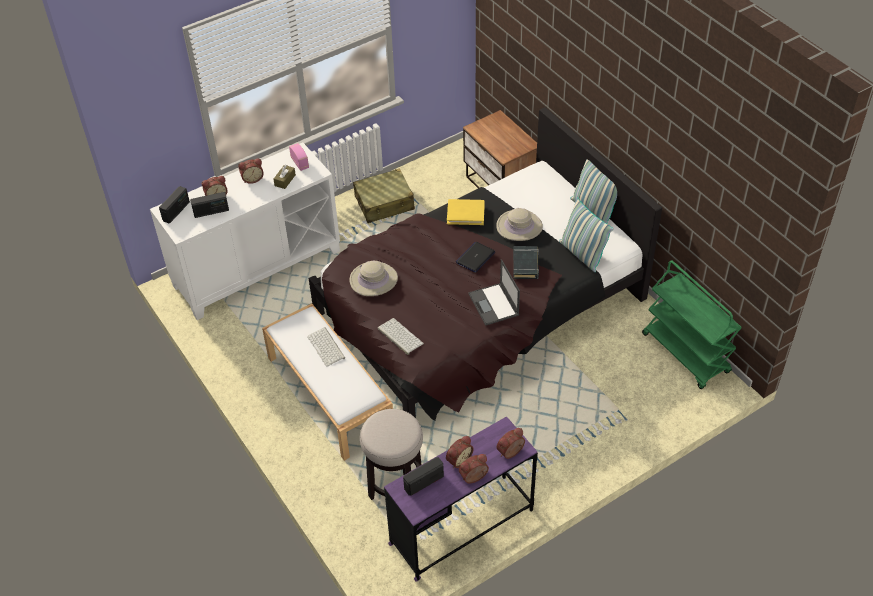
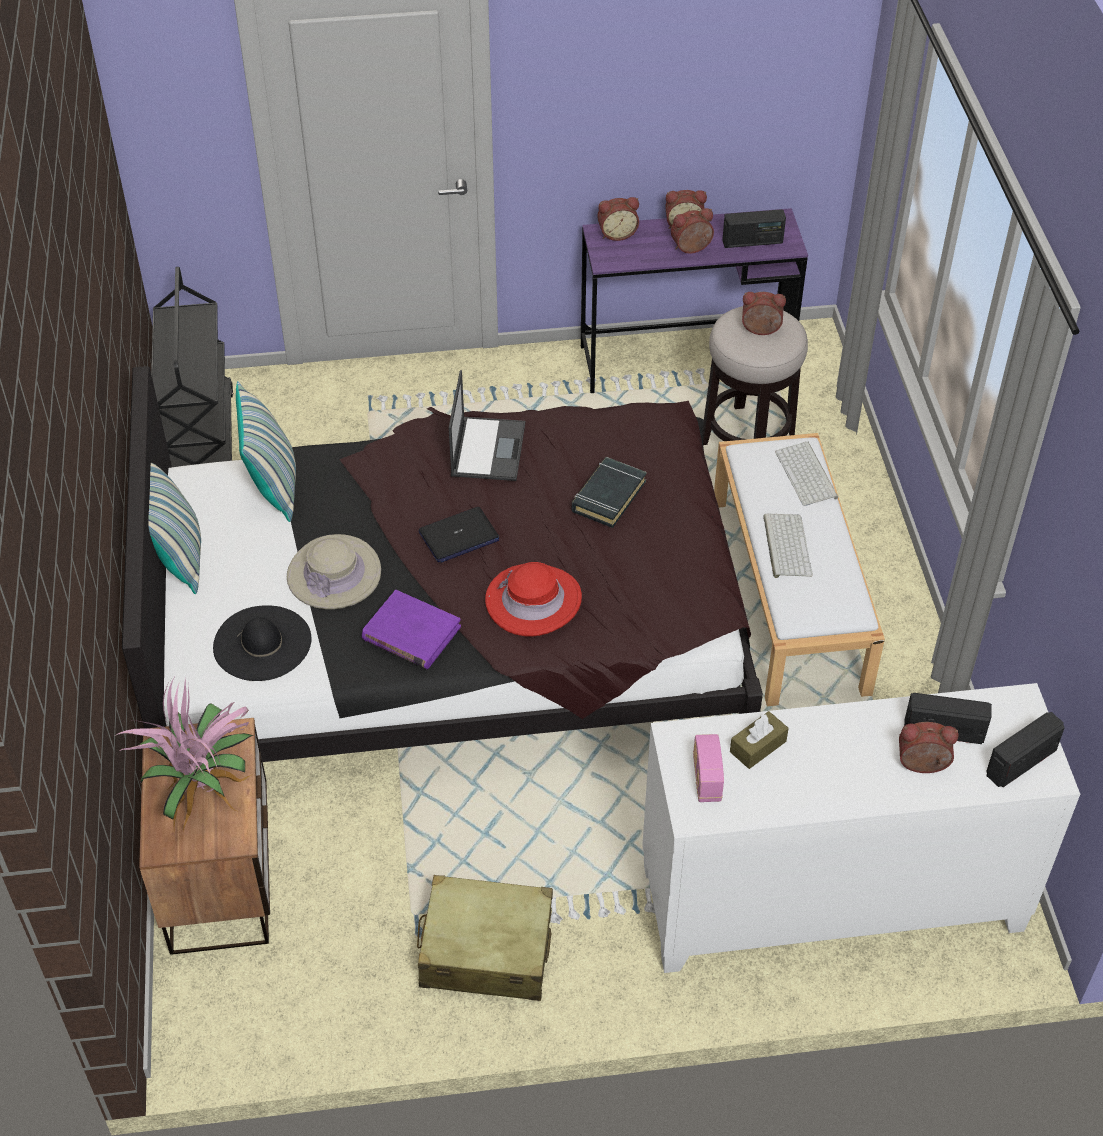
camera: 155 degrees left, 0 degrees up
alarm clock [238,159,264,184] -> alarm clock moved to [742,292,786,335]
beige hat [350,261,398,296] -> none
keyboard [378,318,424,355] -> keyboard moved to [775,442,838,506]
yellow book [447,199,485,225] -> purple book [362,590,461,669]
black book [513,246,539,279] -> black book moved to [572,457,647,528]
green cart [642,260,742,389] -> black cart [151,267,234,467]
none -> potted plant [115,678,254,836]
none -> black hat [213,605,311,681]
none -> red hat [485,562,582,636]

